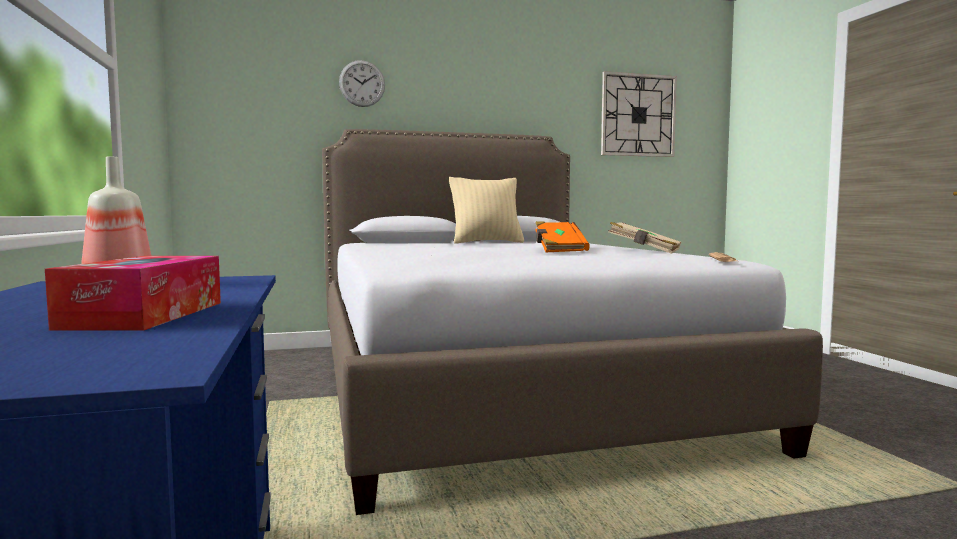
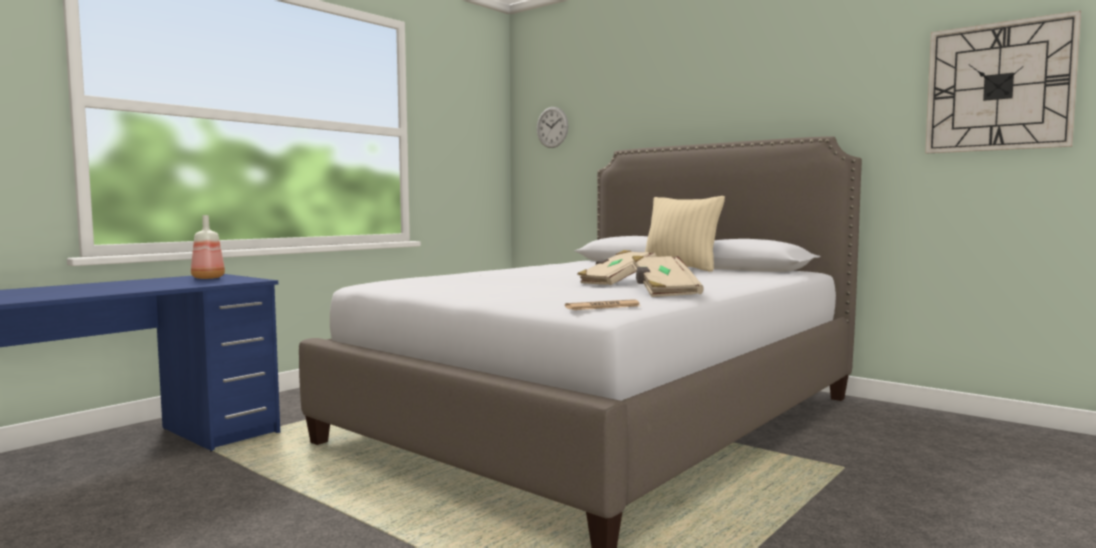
camera: 55 degrees right, 0 degrees up
tissue box [45,256,221,331] -> none
wall clock [339,60,385,107] -> wall clock moved to [537,107,568,148]
orange book [535,221,590,252] -> beige book [578,250,657,285]

